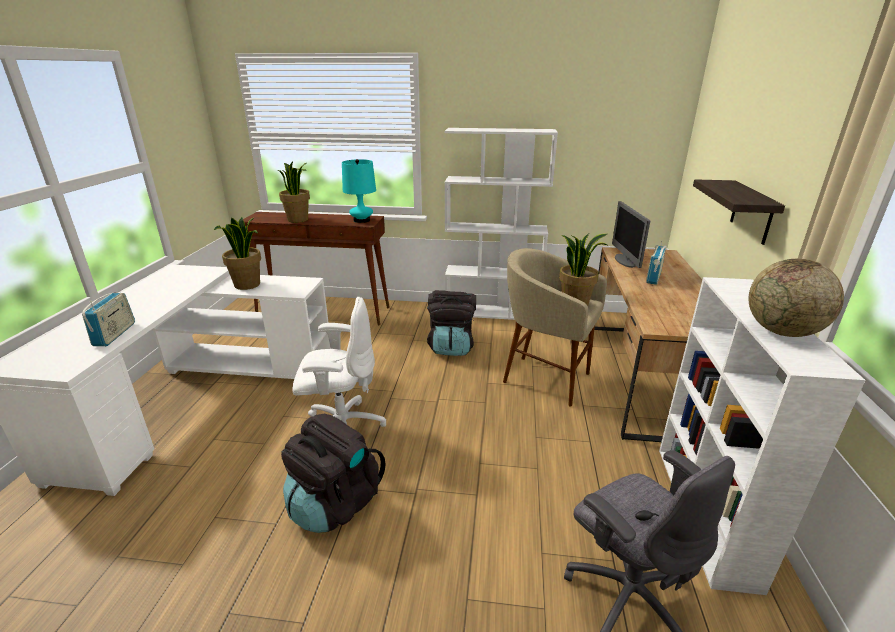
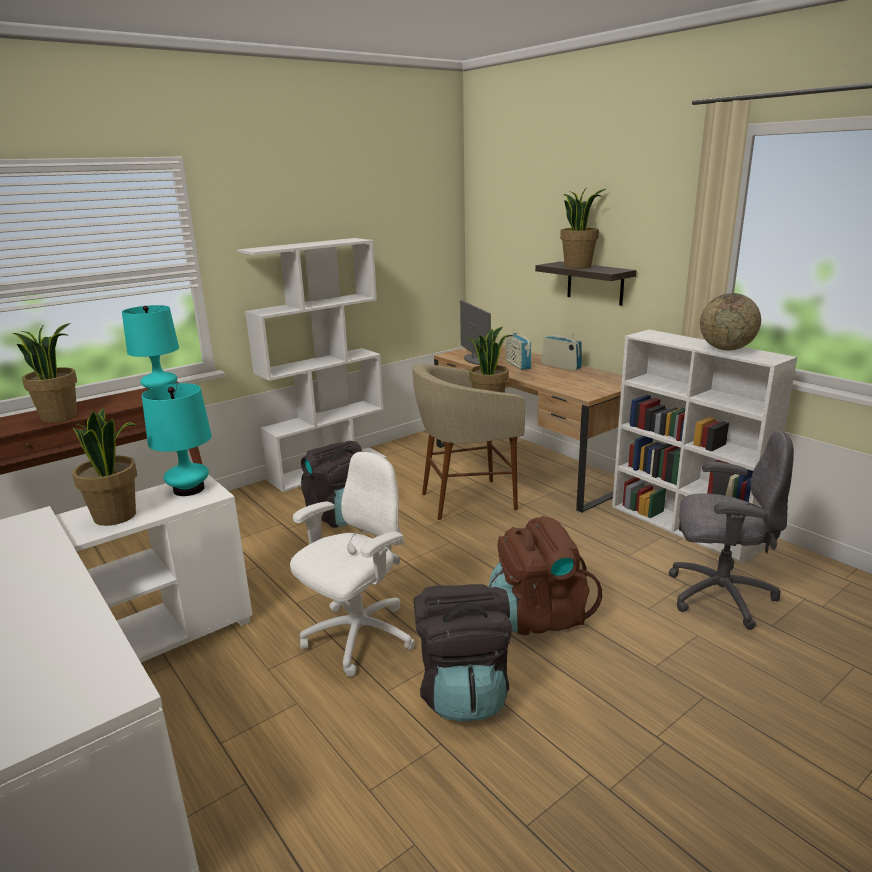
camera: 45 degrees left, 5 degrees down
radio [82,292,135,346] -> radio moved to [542,334,582,371]
monitor [612,201,650,268] -> monitor turned 150 degrees counterclockwise [460,300,491,365]
none -> turquoise table lamp [142,383,212,496]
none -> brown backpack [488,516,602,635]
none -> potted plant [560,187,605,269]

